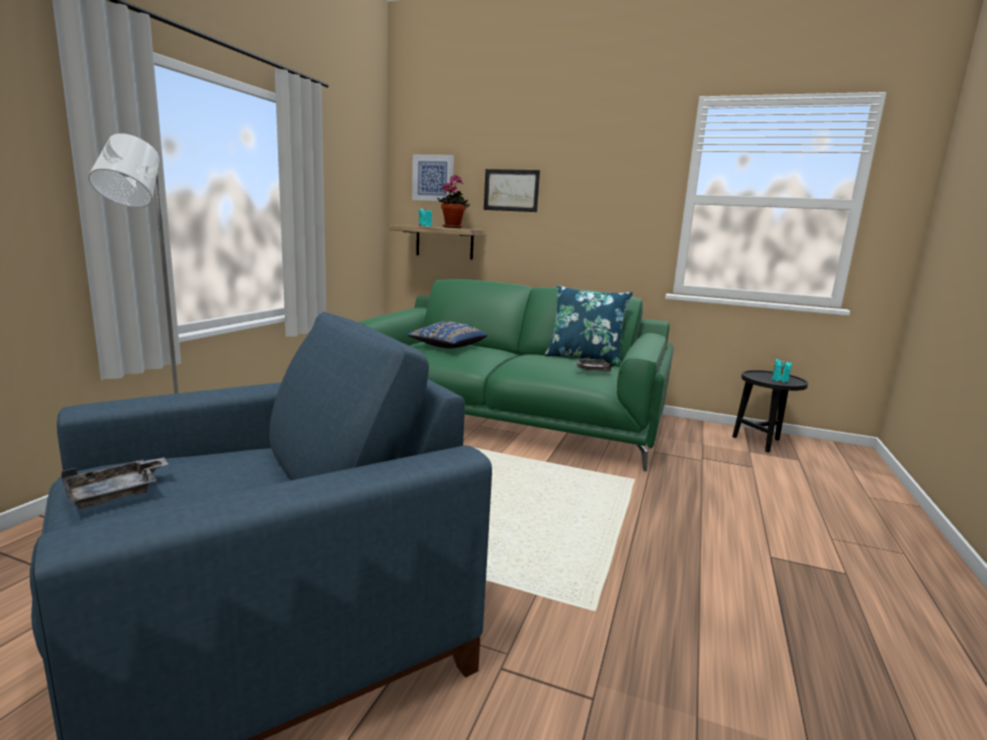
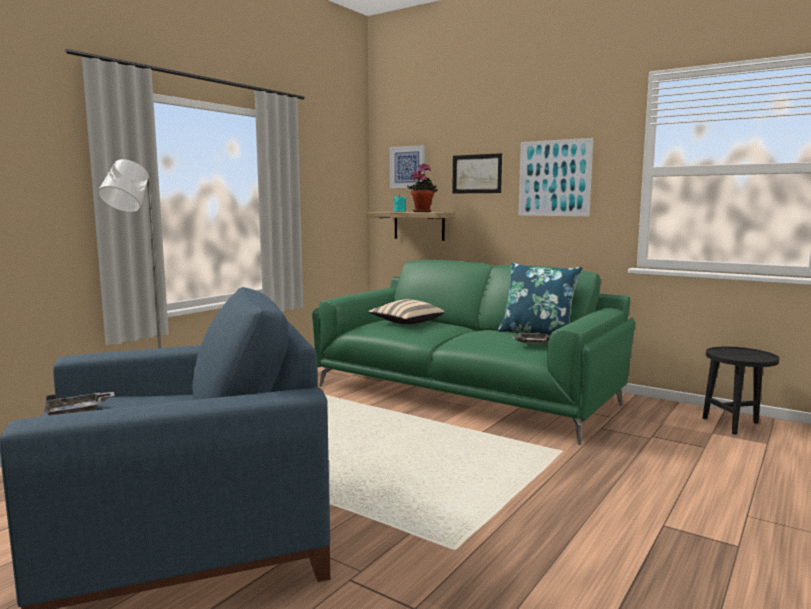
camera: 15 degrees right, 5 degrees down
blue pillow [407,321,487,348] -> beige pillow [368,299,445,324]
turquoise candle [772,359,792,383] -> none
none -> picture [519,138,593,216]

